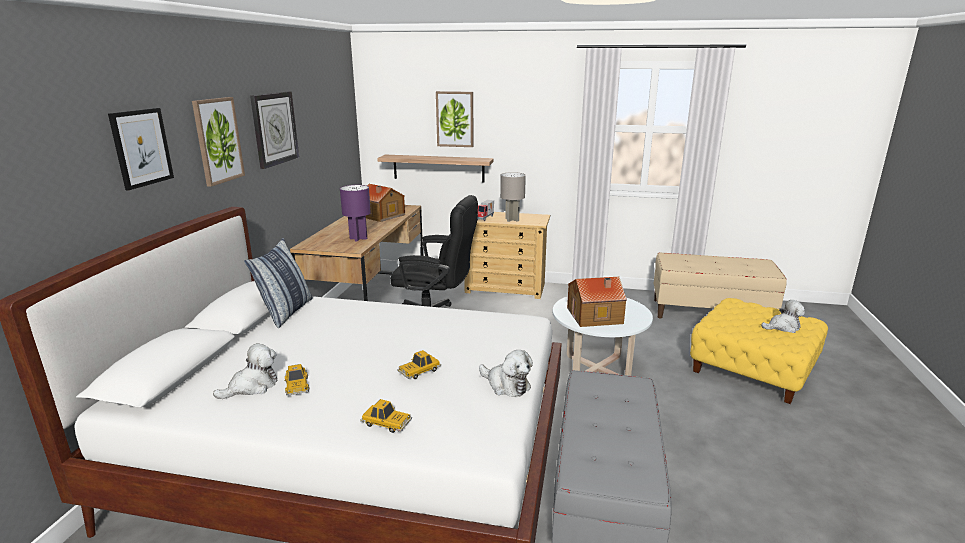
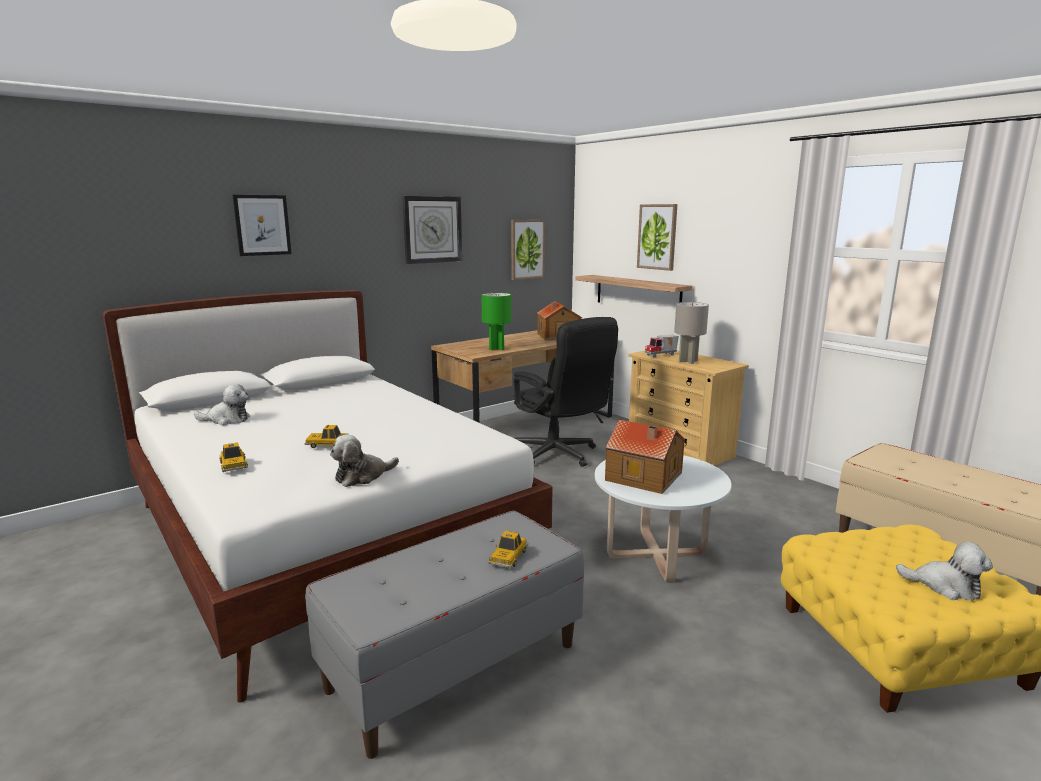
camera: 40 degrees right, 5 degrees down
picture [192,97,245,187] -> picture moved to [511,219,545,280]
pillow [244,238,313,328] -> none
toy car [284,364,310,396] -> toy car moved to [487,531,528,568]
purple table lamp [340,185,371,242] -> green table lamp [481,293,511,350]
plush toy [479,350,533,397] -> plush toy turned 60 degrees clockwise [330,435,399,487]

